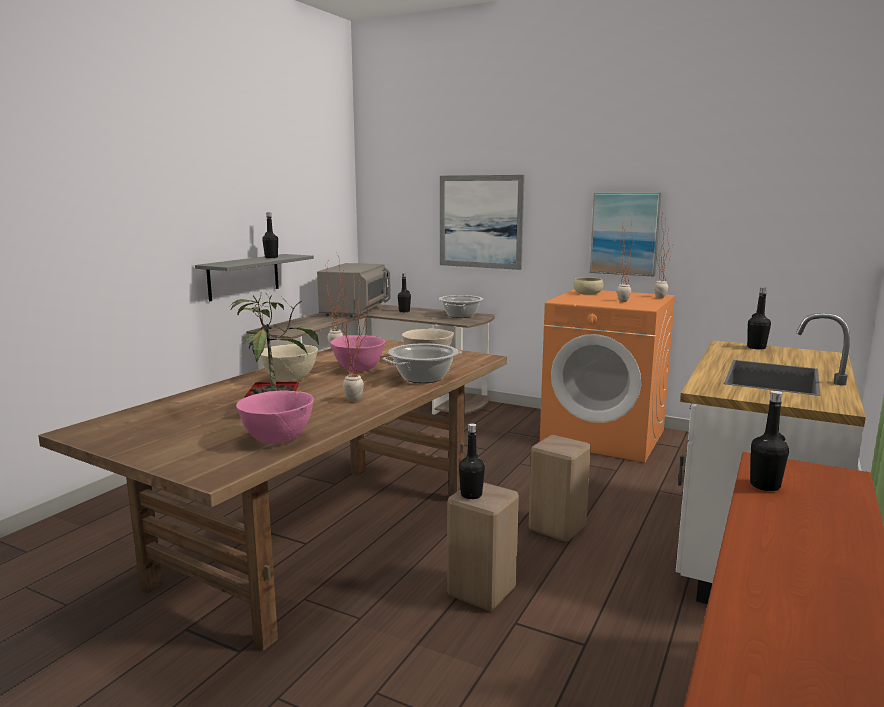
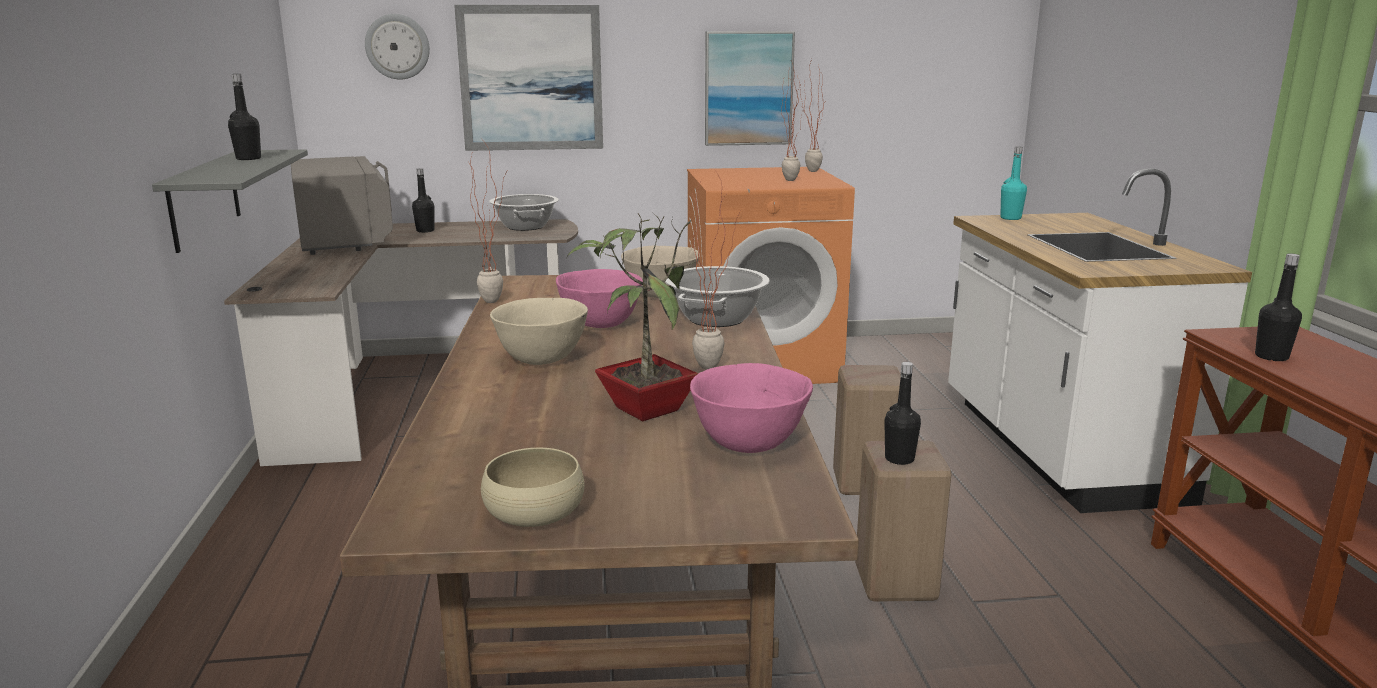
camera: 35 degrees left, 5 degrees up
beige bowl [574,277,603,295] -> beige bowl moved to [481,448,585,527]
black bottle [747,287,771,350] -> turquoise bottle [1001,147,1027,220]
none -> wall clock [365,14,430,79]

